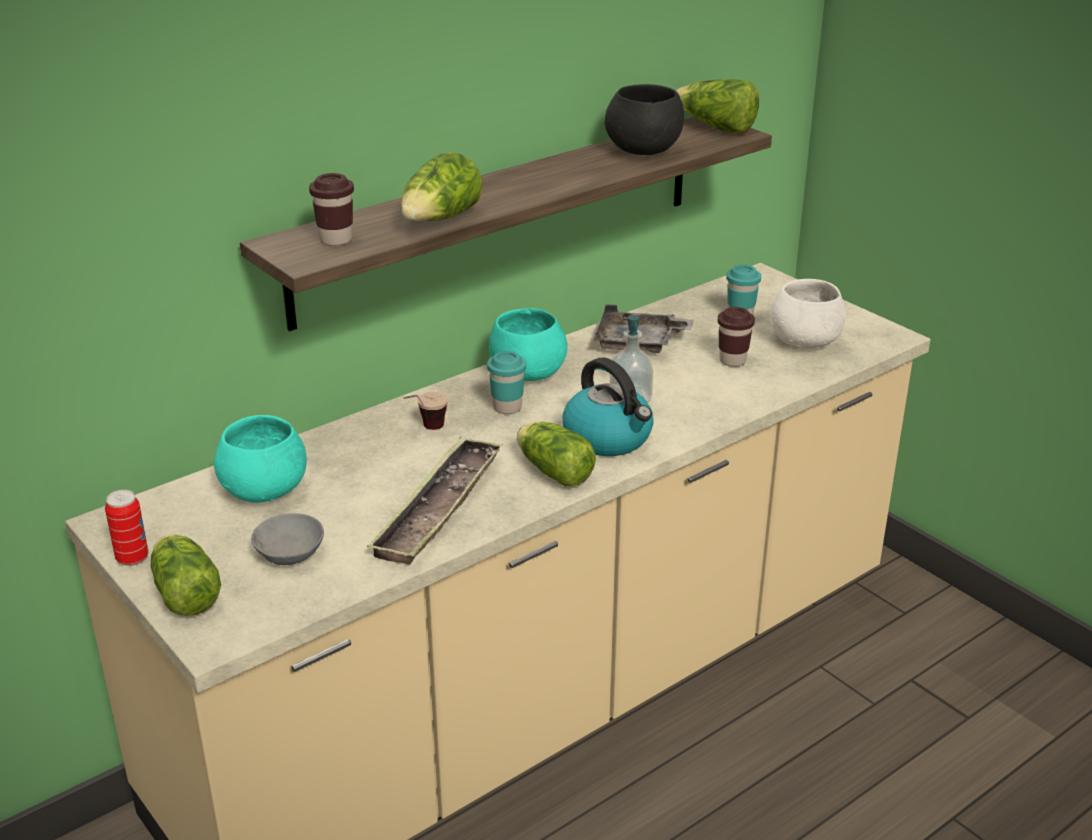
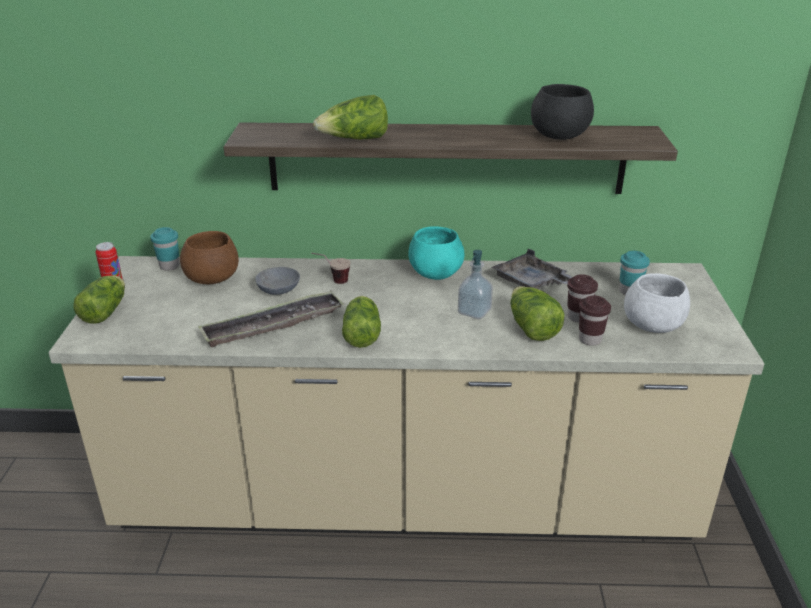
camera: 40 degrees right, 0 degrees up
turquoise bowl [214,415,307,503] -> brown bowl [180,231,239,284]
grey bowl [251,513,324,565] -> grey bowl moved to [255,267,300,295]
brown cup [309,173,354,246] -> brown cup moved to [579,295,611,346]
turquoise cup [487,351,526,414] -> turquoise cup moved to [150,227,179,270]
kettle [563,357,654,456] -> none
lettuce [675,79,759,134] -> lettuce moved to [510,286,565,341]

